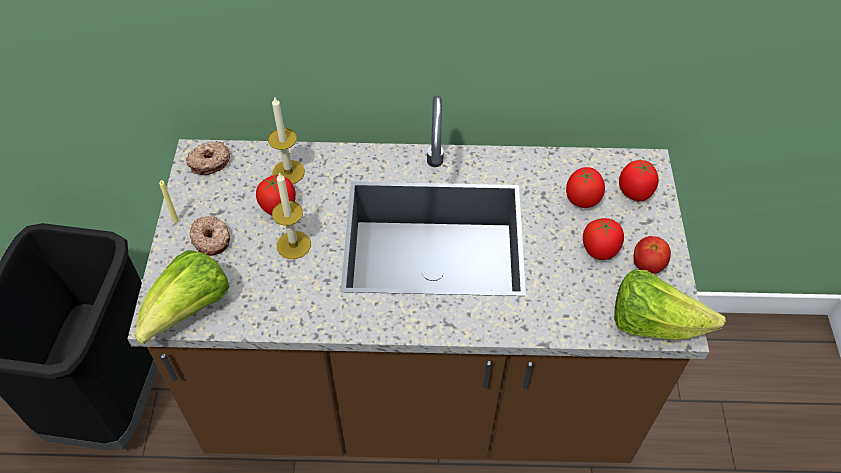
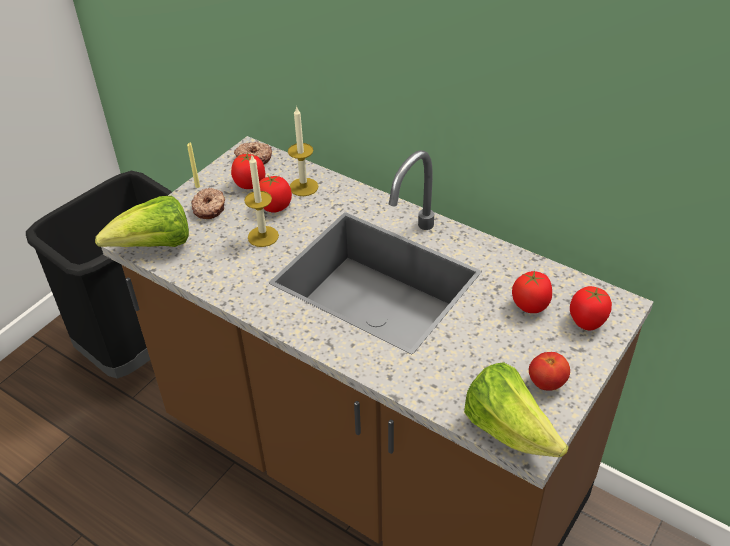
camera: 35 degrees right, 10 degrees down
tomato [583,218,624,260] -> tomato moved to [231,152,265,189]

